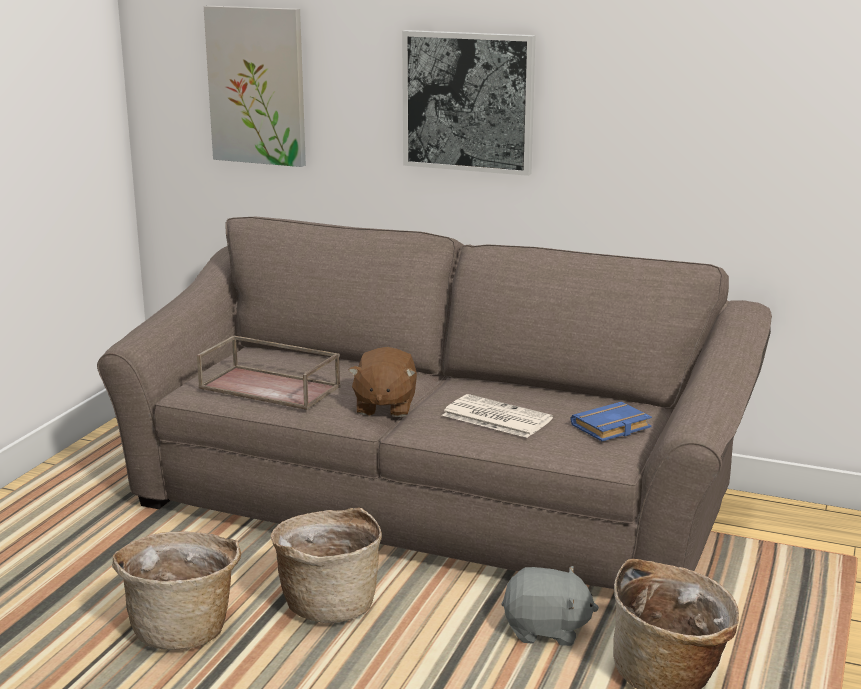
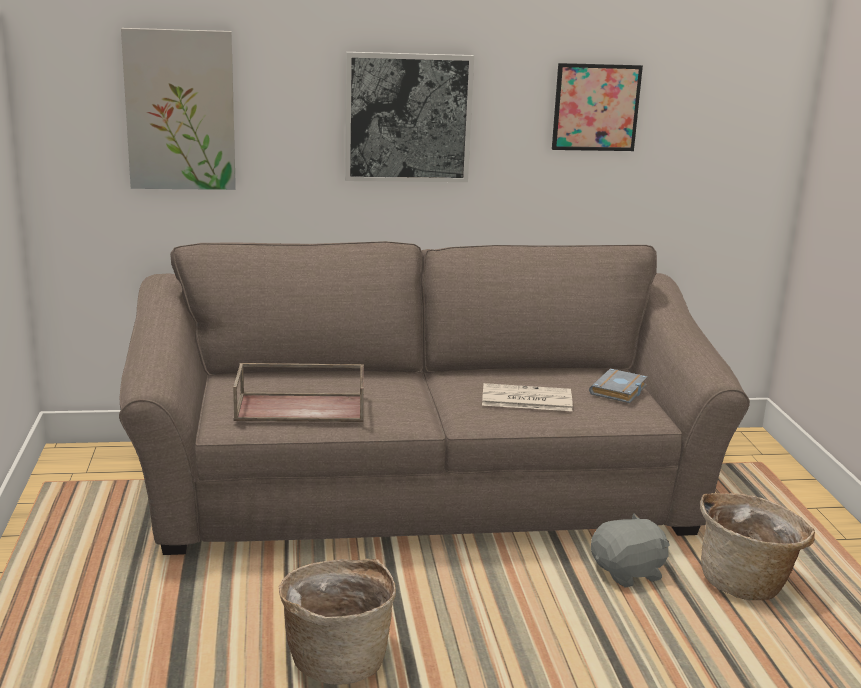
camera: 30 degrees left, 0 degrees up
basket [271,508,382,623] -> none
brown plush toy [348,347,417,417] -> none
blue book [570,402,652,441] -> grey book [589,368,648,403]
none -> picture [552,63,643,151]

